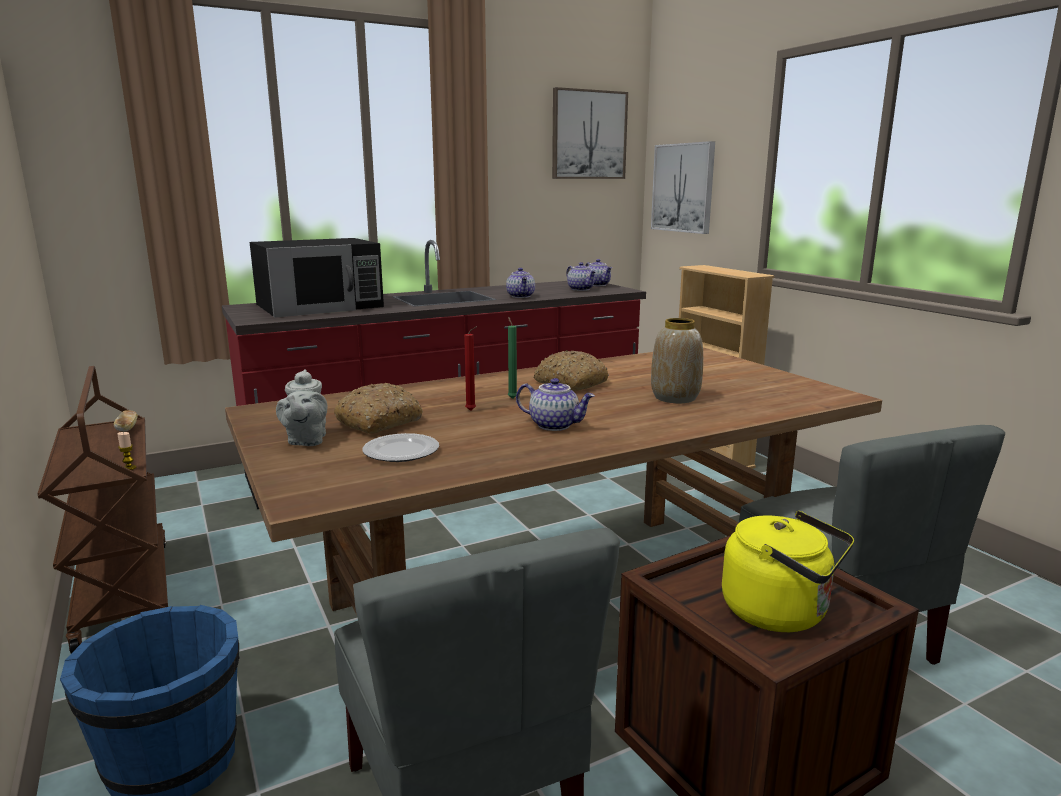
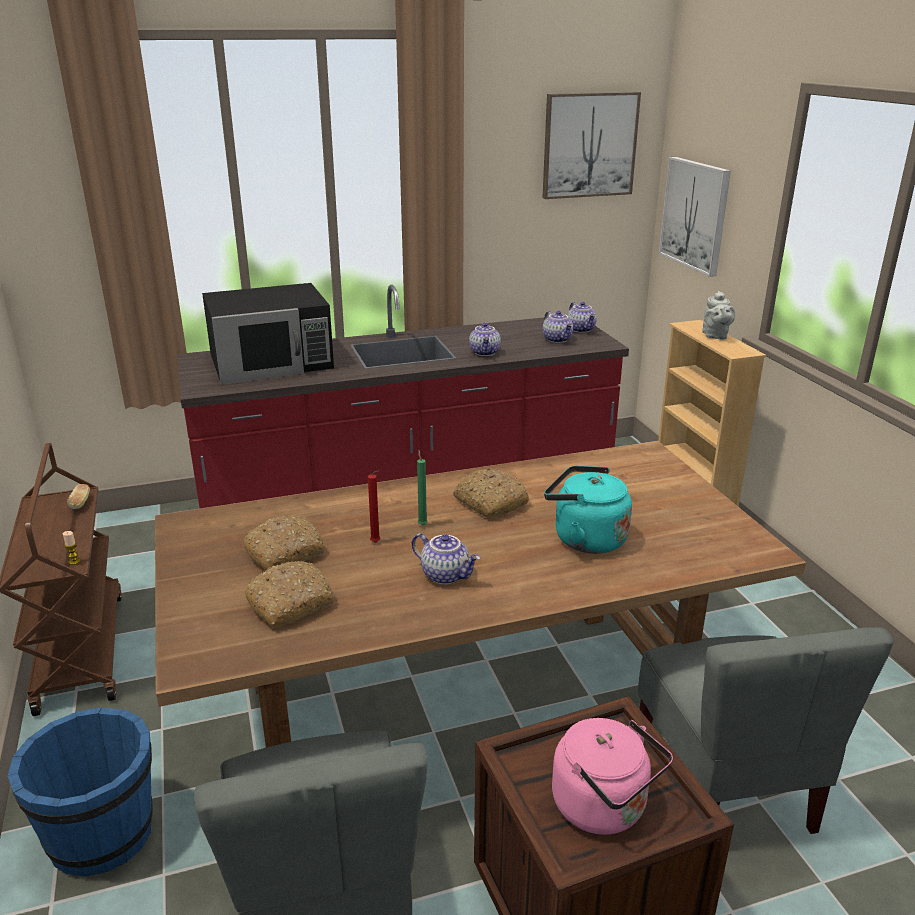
camera: 10 degrees right, 10 degrees up
grey teapot [276,369,327,446] -> grey teapot moved to [702,291,735,340]
plate [362,433,439,462] -> bread [245,561,335,628]
vase [651,318,703,403] -> turquoise kettle [544,466,632,554]
yellow kettle [722,511,854,632] -> pink kettle [552,718,673,835]

